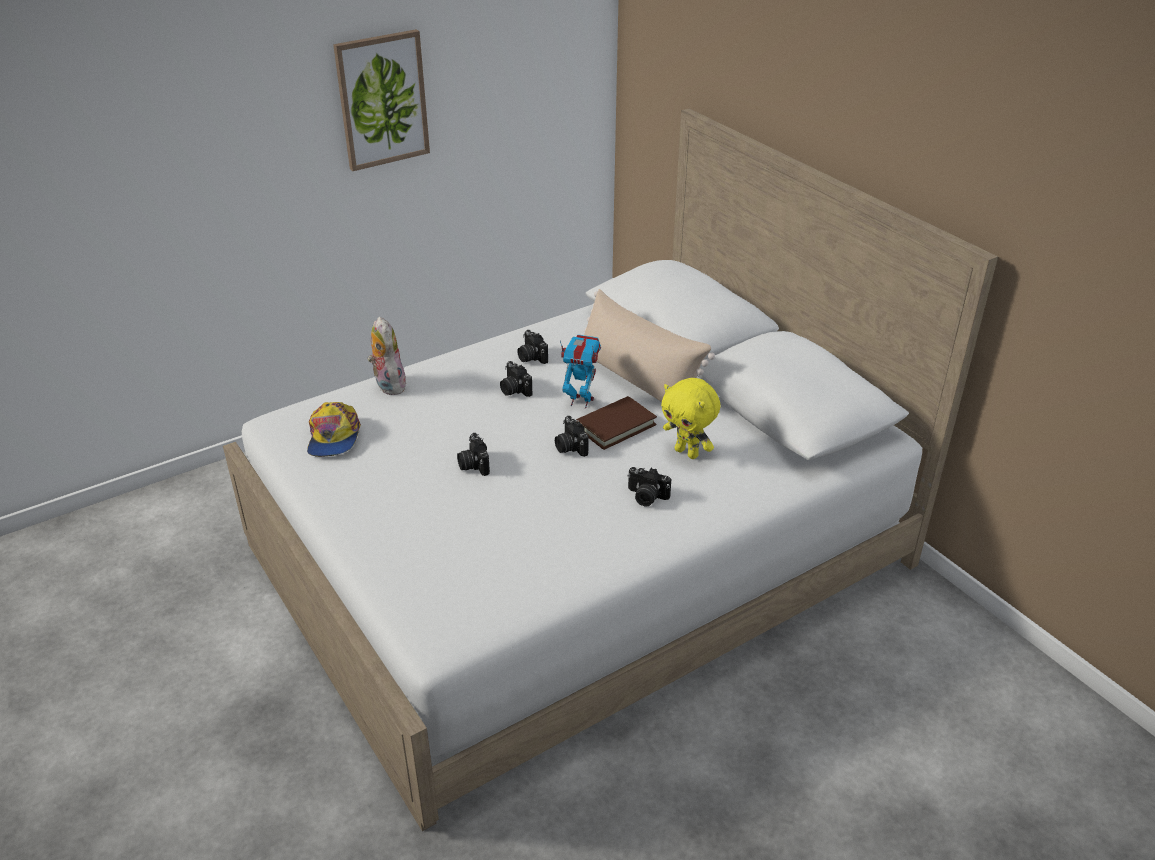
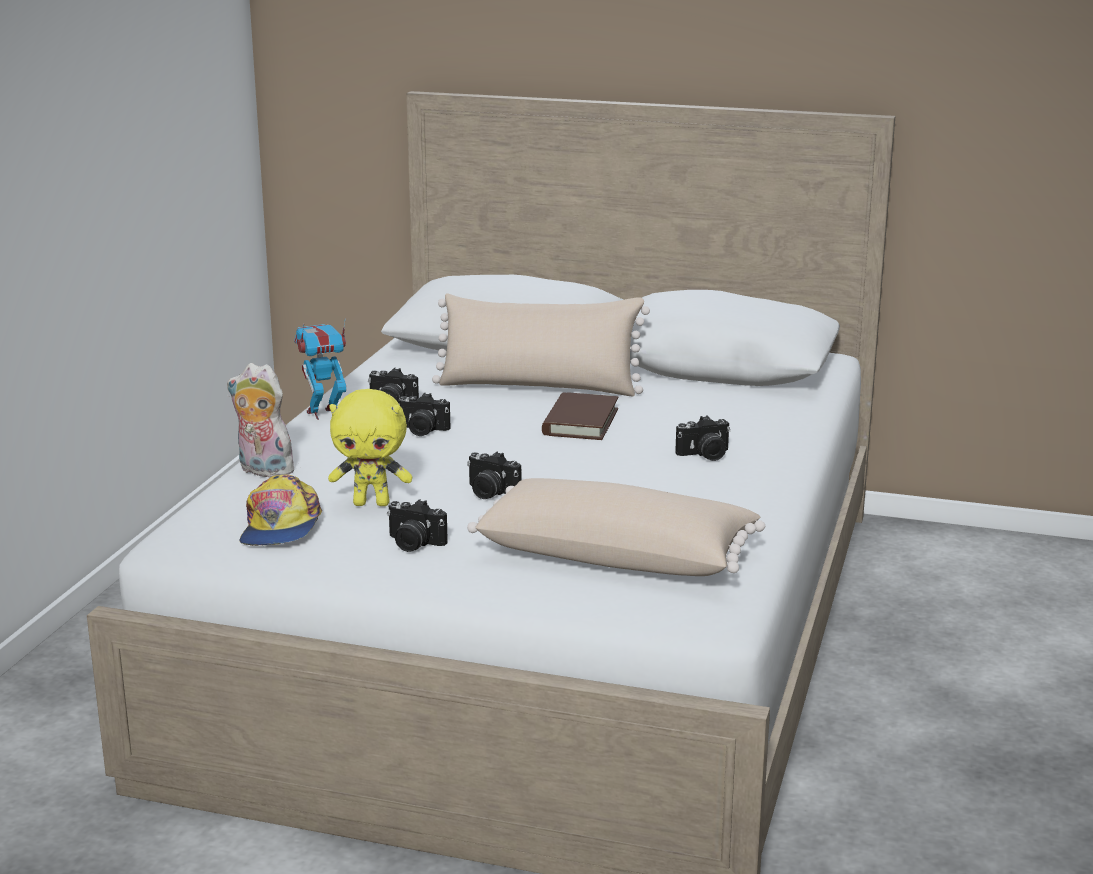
camera: 40 degrees left, 15 degrees down
cap [307,402,361,457] -> cap turned 45 degrees clockwise [240,475,322,546]
picture [333,29,430,171] -> none
camera [555,416,589,457] -> camera moved to [387,499,448,552]
toy robot [560,334,601,409] -> toy robot moved to [294,318,346,420]
yellow plush toy [661,378,720,459] -> yellow plush toy moved to [328,389,412,506]
none -> beige pillow [467,478,765,576]

